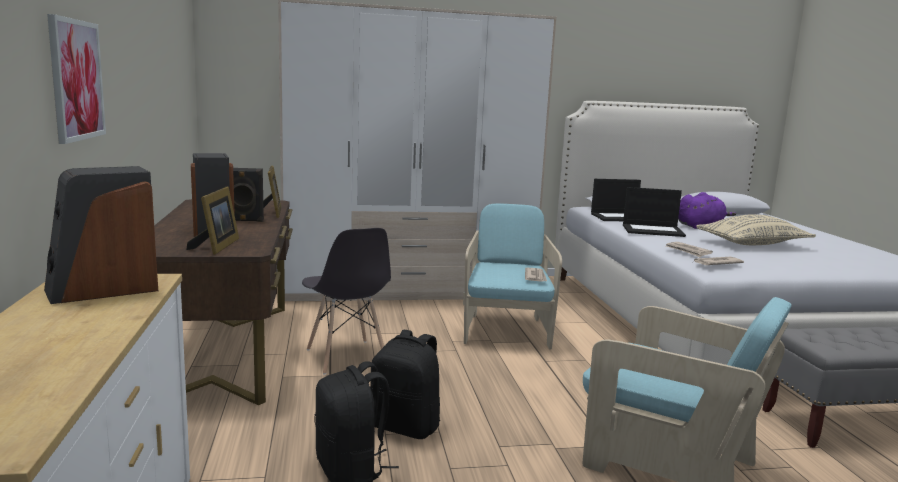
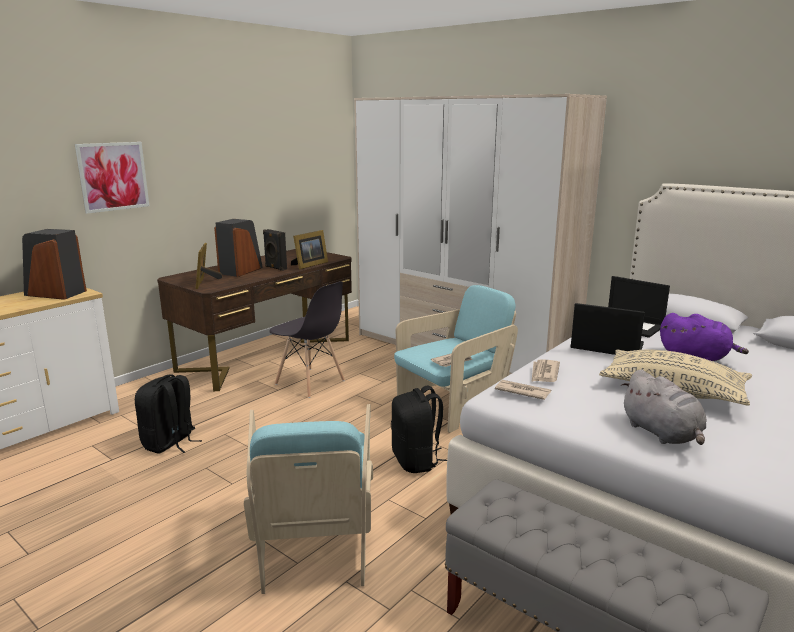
camera: 50 degrees right, 5 degrees up
picture frame [186,187,239,255] -> picture frame turned 120 degrees clockwise [196,243,222,289]
grey chair [302,228,391,375] -> grey chair turned 75 degrees counterclockwise [270,281,345,398]
black backpack [370,330,440,439] -> black backpack moved to [391,386,447,473]
laptop [623,187,686,237] -> laptop turned 150 degrees clockwise [570,303,645,355]
none -> grey plush toy [621,369,706,445]

